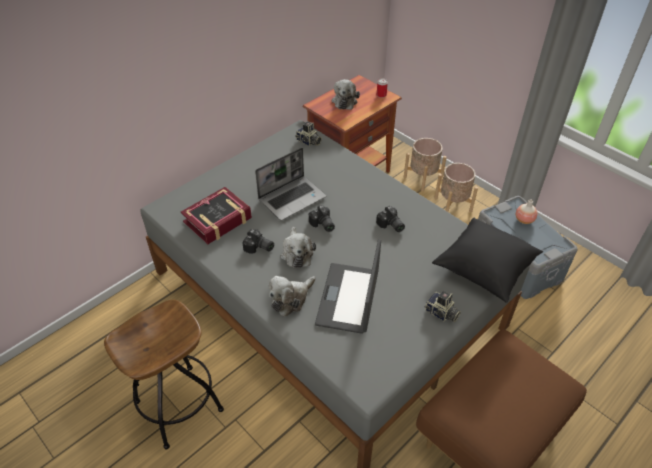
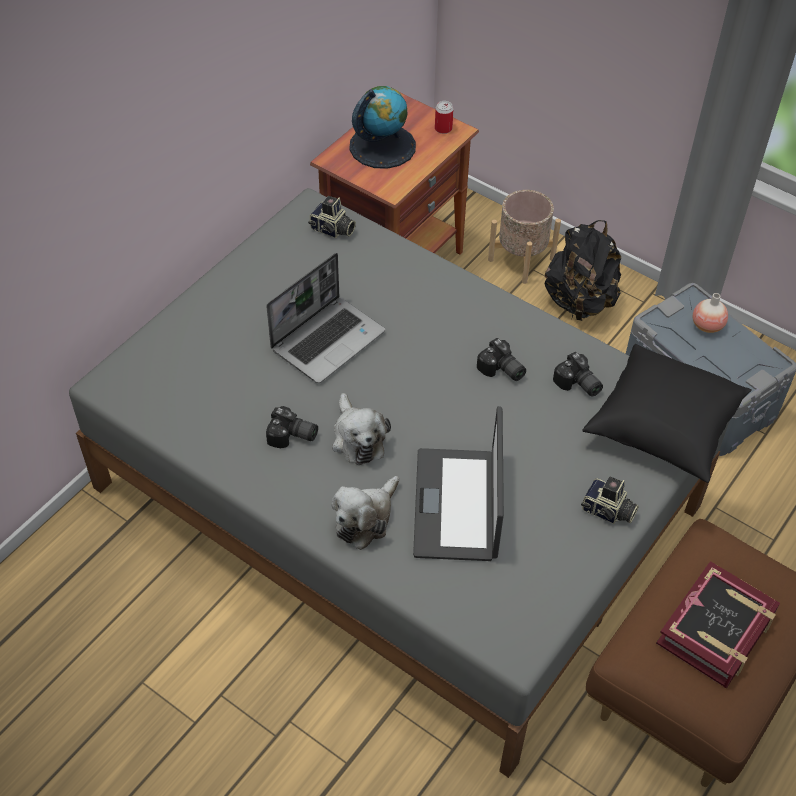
camera: 10 degrees left, 5 degrees up
brown stool [104,300,224,449] -> none
book [181,187,252,244] -> book moved to [656,561,780,689]
camera [309,205,335,232] -> camera moved to [553,352,603,397]
plush toy [332,79,360,110] -> globe [349,86,416,169]
beige planter [434,163,478,212] -> black backpack [544,220,621,321]

